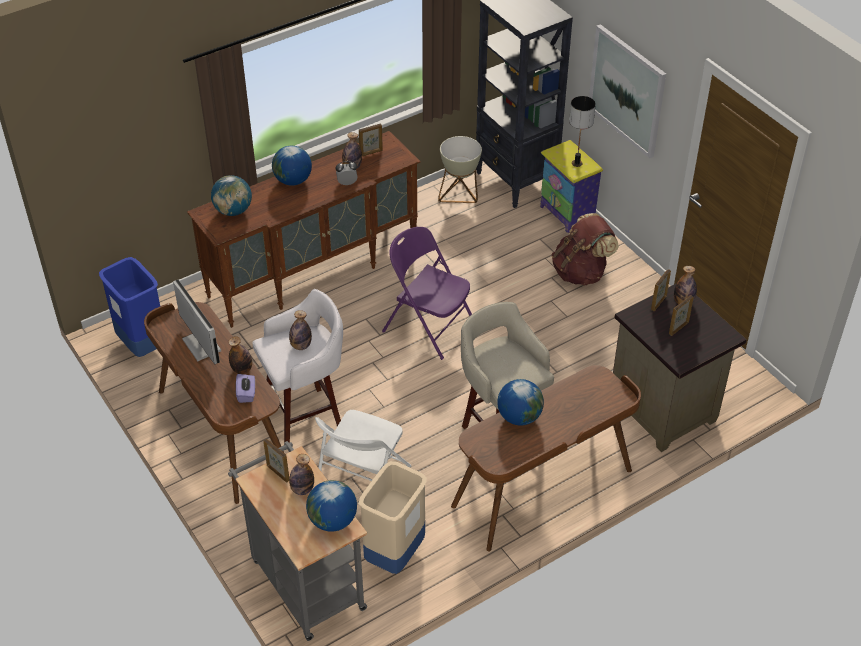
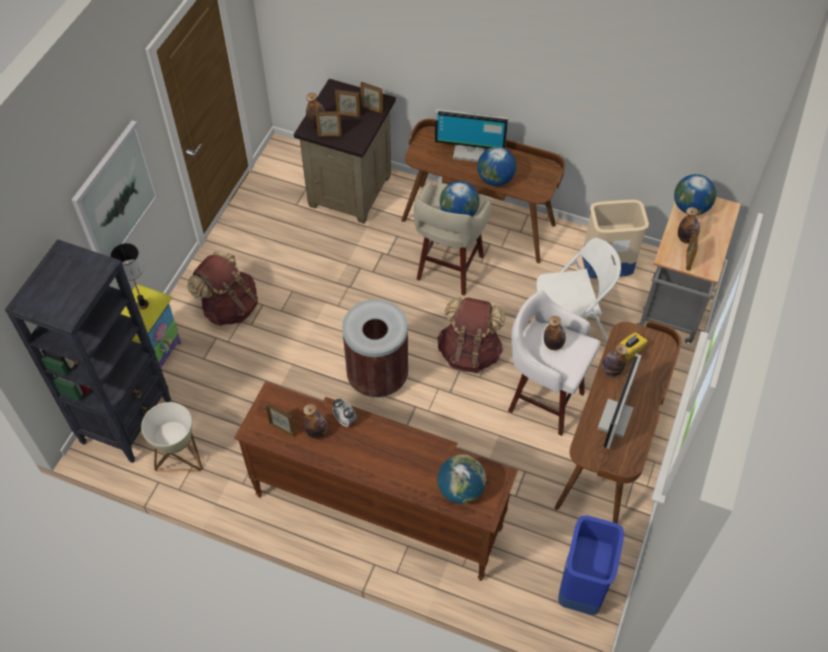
camera: 125 degrees left, 10 degrees up
purple tissue box [236,374,255,403] -> yellow tissue box [619,332,648,360]
globe [272,146,312,186] -> globe moved to [440,181,480,217]
purple chair [382,227,472,360] -> brown trash can [342,299,408,398]
none -> picture frame [360,82,383,114]
none -> monitor [435,109,508,162]
none -> brown backpack [437,297,505,373]

